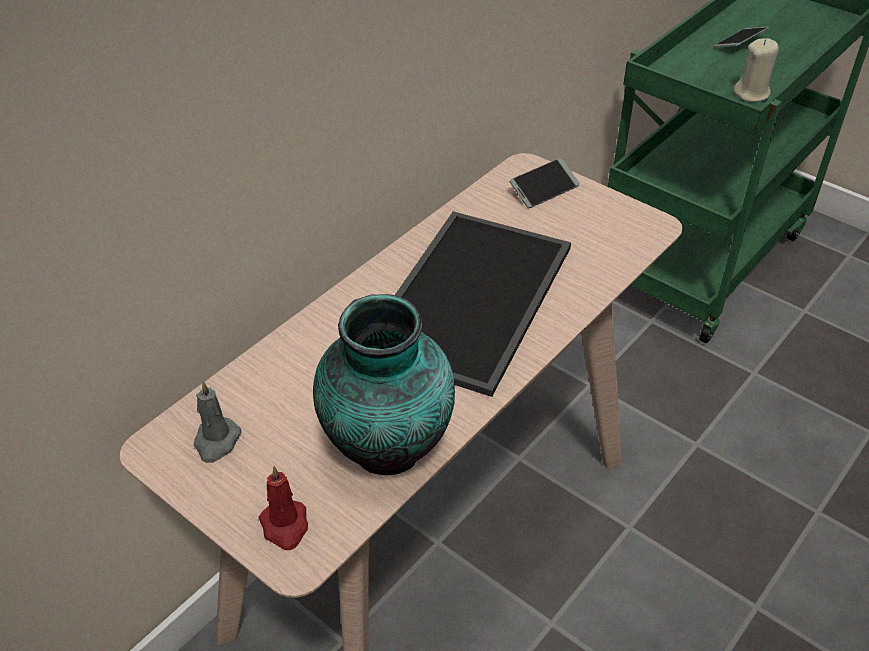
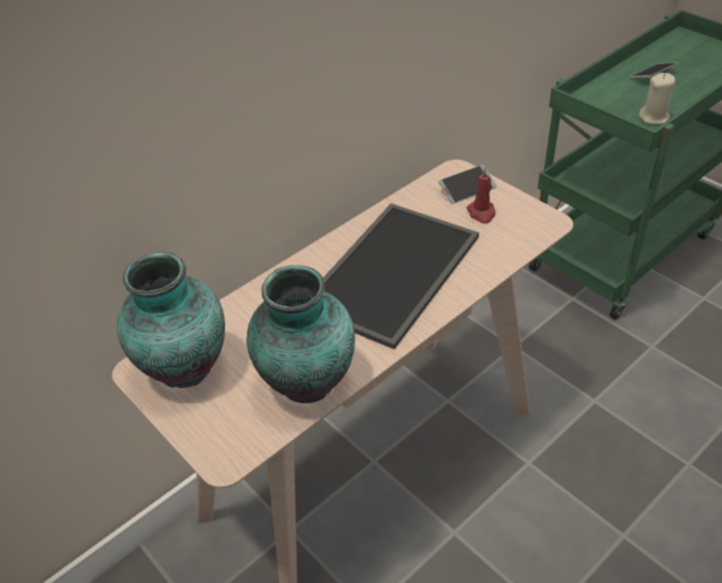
camera: 10 degrees right, 0 degrees up
grey candle [194,381,242,463] -> vase [117,252,225,388]
red candle [259,466,308,550] -> red candle moved to [466,168,496,224]

